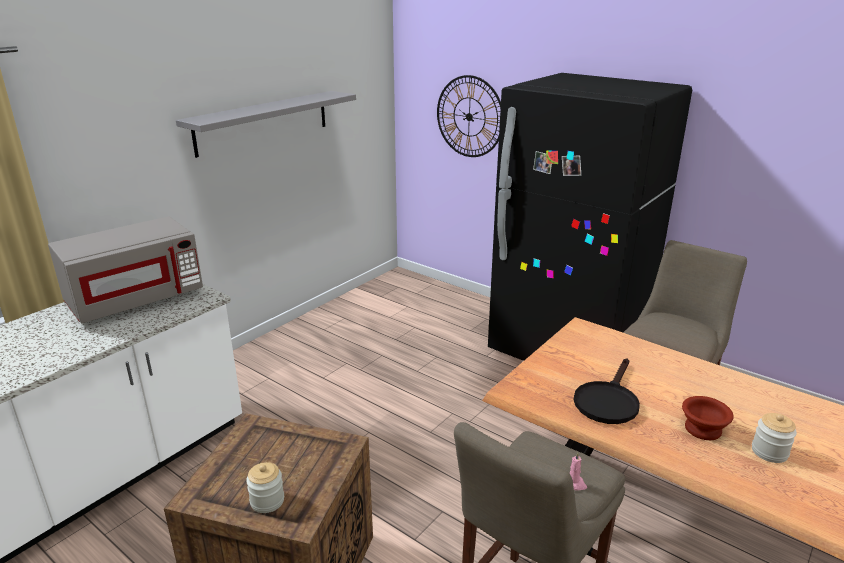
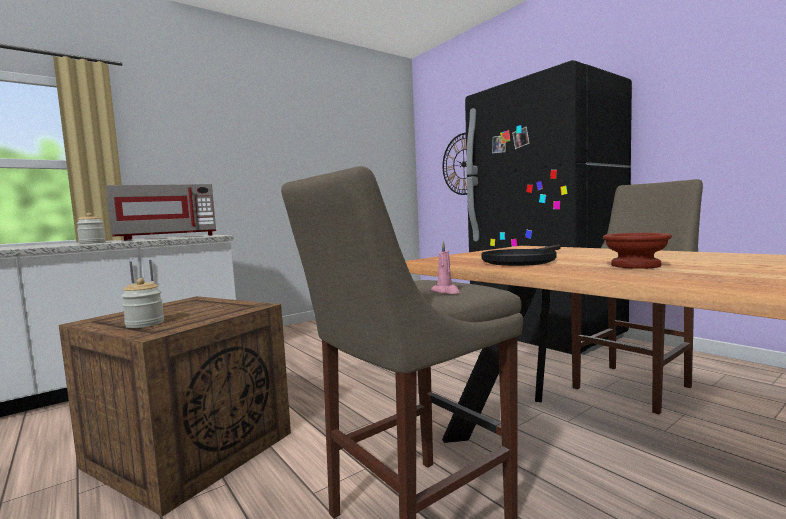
camera: 15 degrees right, 20 degrees down
grey shelf [176,91,356,158] -> none
jar [752,413,797,463] -> jar moved to [76,213,106,244]

